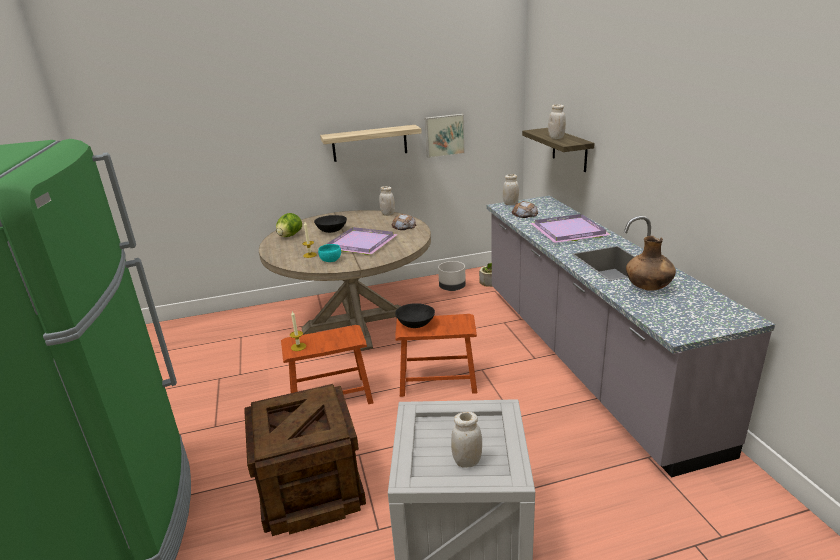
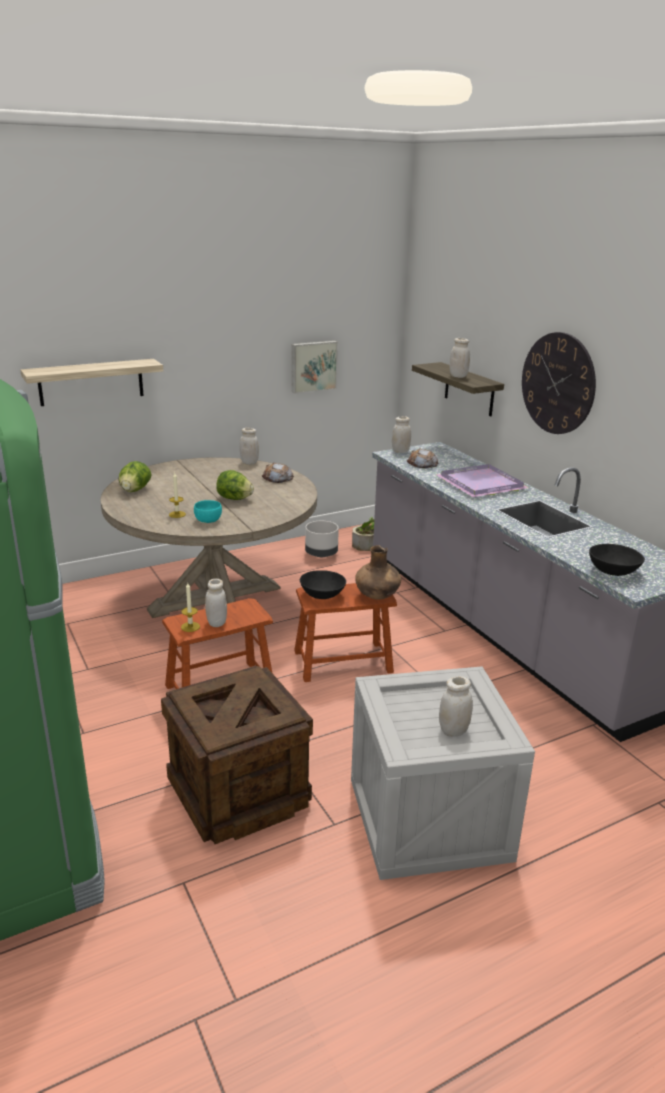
camera: 15 degrees left, 0 degrees up
black bowl [314,215,347,233] -> black bowl moved to [589,544,645,576]
shelf [320,125,422,162] -> shelf moved to [20,359,163,406]
purple tray [327,227,398,255] -> lettuce [216,470,254,500]
brown vase [626,236,676,291] -> brown vase moved to [355,545,401,599]
none -> white jar [205,579,227,627]
none -> wall clock [522,332,596,434]

